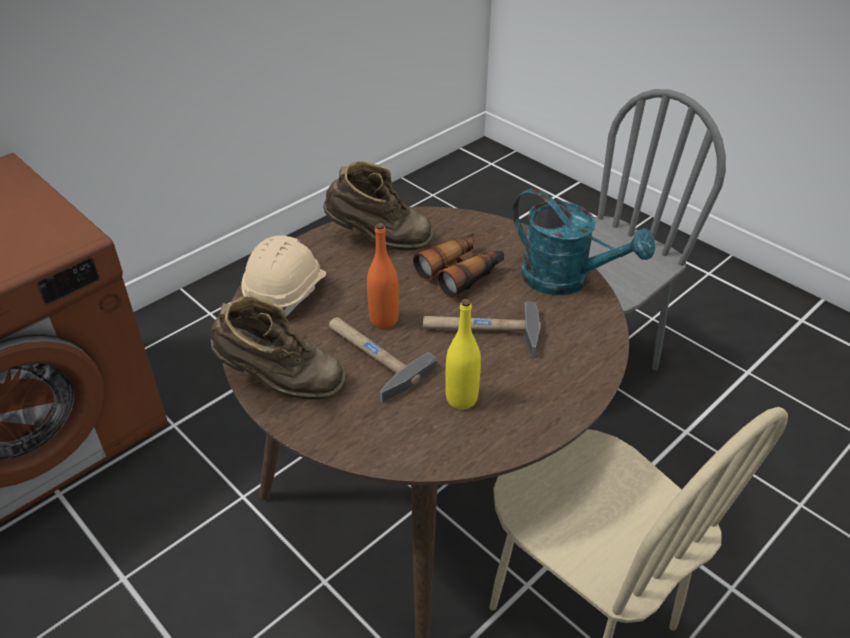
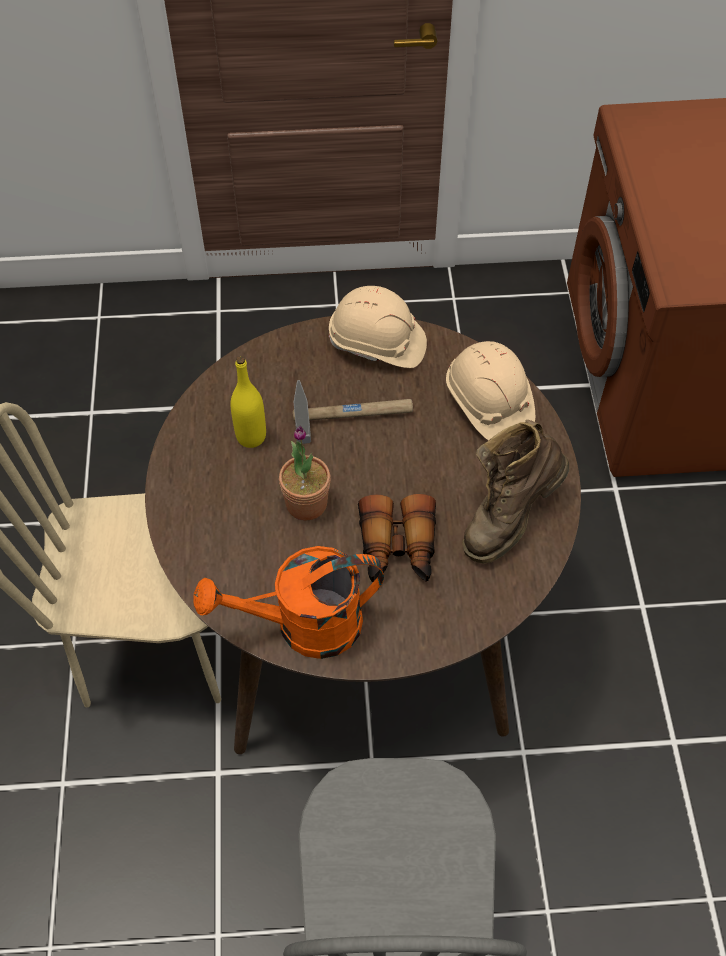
camera: 130 degrees right, 15 degrees up
brown boot [211,295,346,400] -> beige hard hat [328,286,427,368]
orange bottle [367,223,399,329] -> none
hammer [423,302,541,357] -> potted plant [279,426,331,521]
turquoise watering can [513,188,655,295] -> orange watering can [193,546,384,659]

